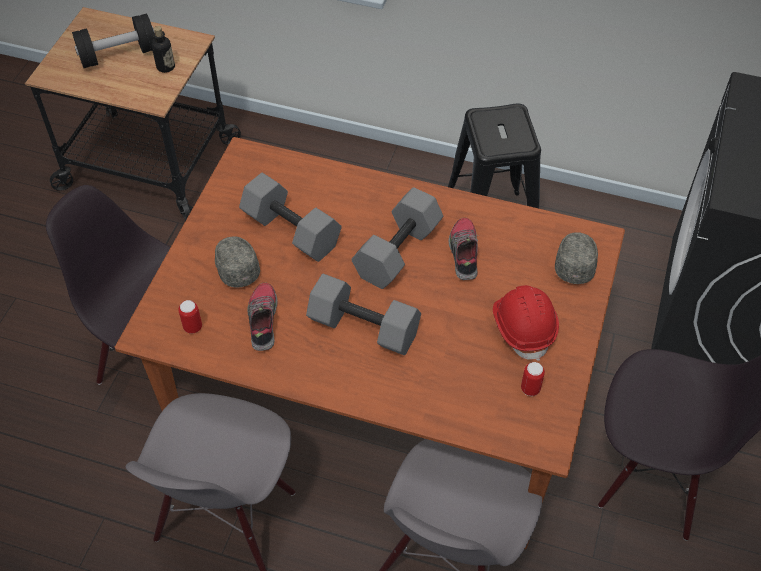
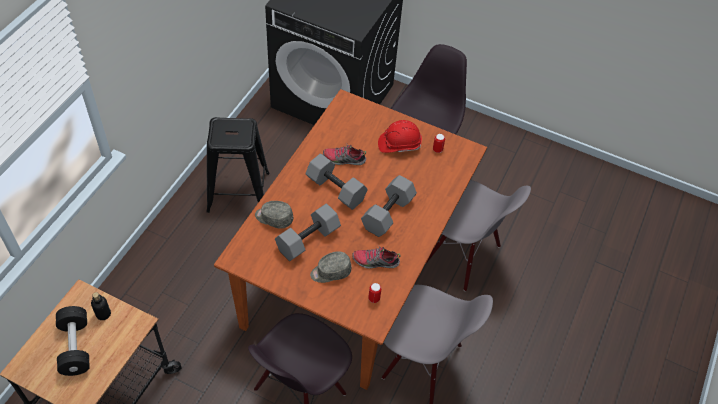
camera: 85 degrees left, 0 degrees up
grey cap [555,232,598,284] -> grey cap moved to [255,201,293,229]

